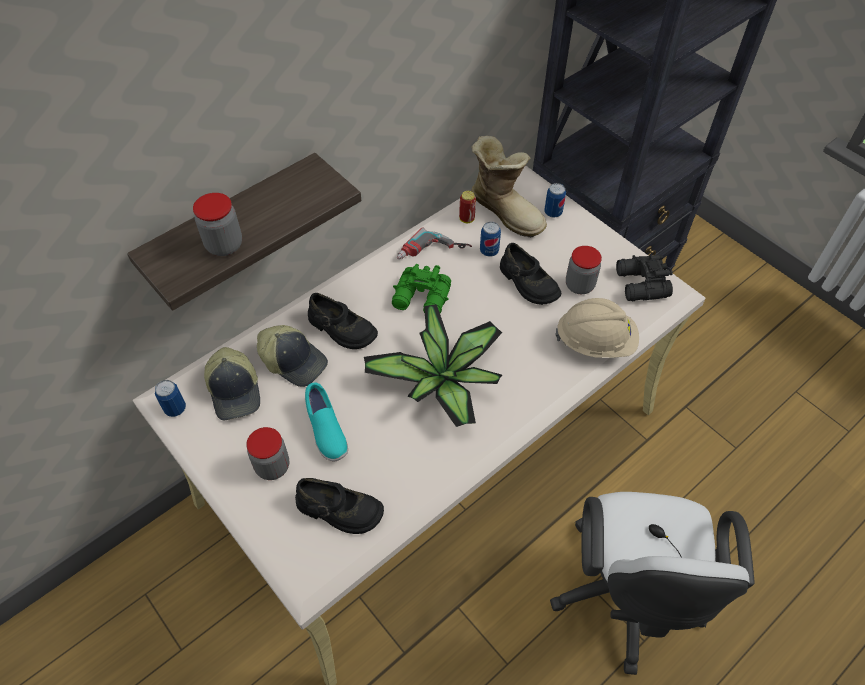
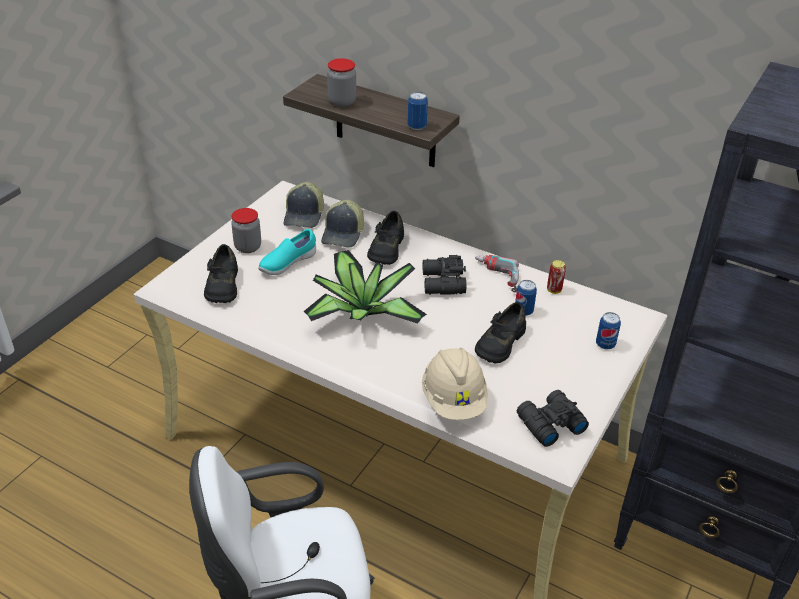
camera: 70 degrees right, 15 degrees down
can [155,380,186,417] -> can moved to [408,92,428,130]
cap [204,347,260,420] -> cap turned 45 degrees counterclockwise [284,182,324,228]
green binoculars [392,264,451,313] -> black binoculars [423,255,466,295]
boot [471,136,547,238] -> none
jar [566,246,602,294] -> none

